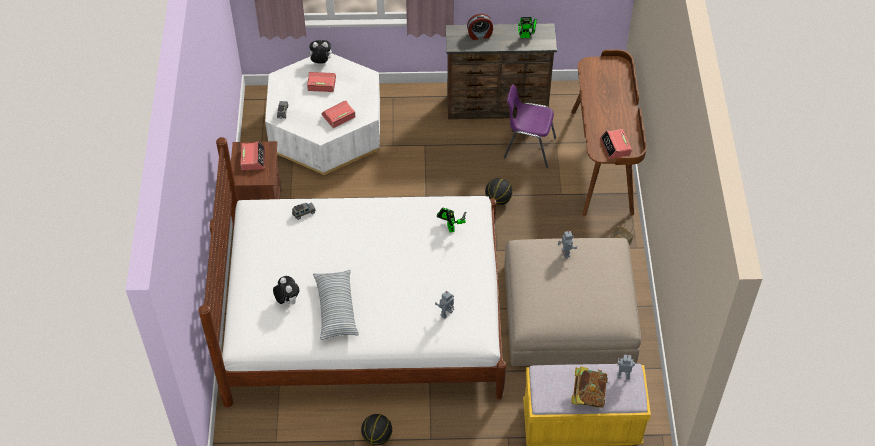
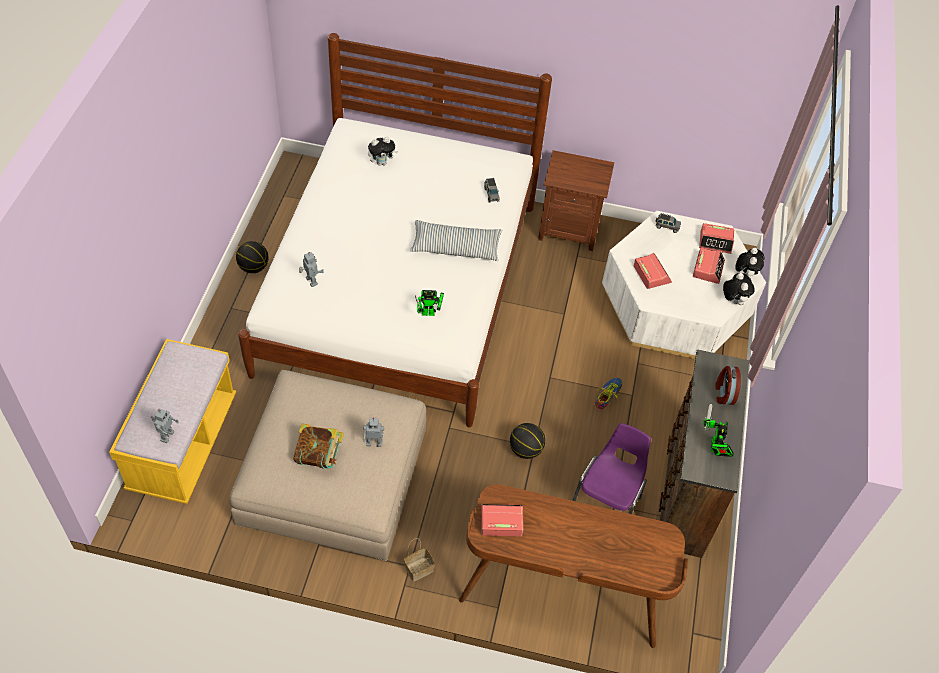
camera: 100 degrees right, 0 degrees up
alarm clock [240,141,265,170] -> alarm clock moved to [699,223,734,254]
pillow [313,270,359,340] -> pillow moved to [410,220,502,261]
book [571,367,608,408] -> book moved to [293,424,344,469]
none -> shoe [594,377,622,410]
none -> plush toy [723,273,755,305]

